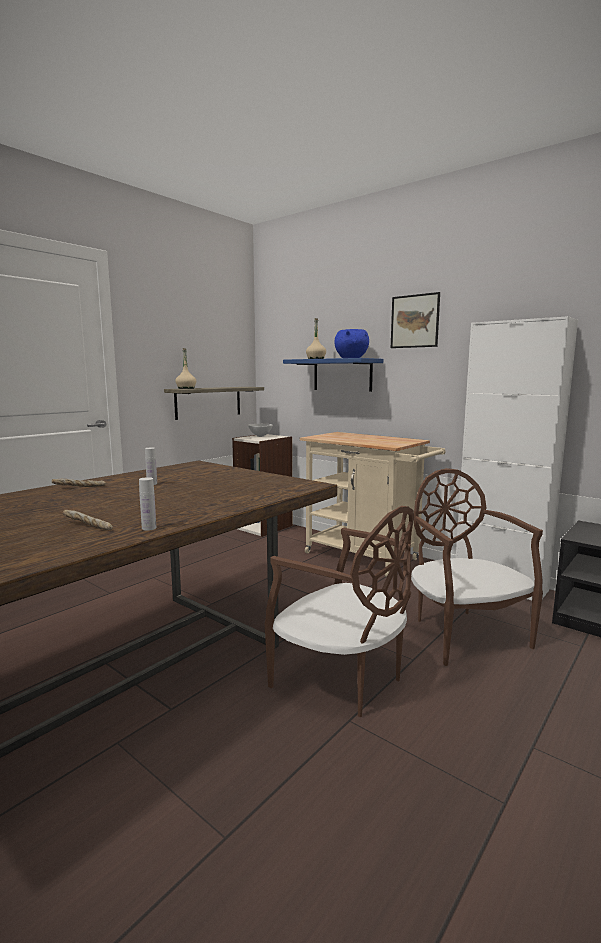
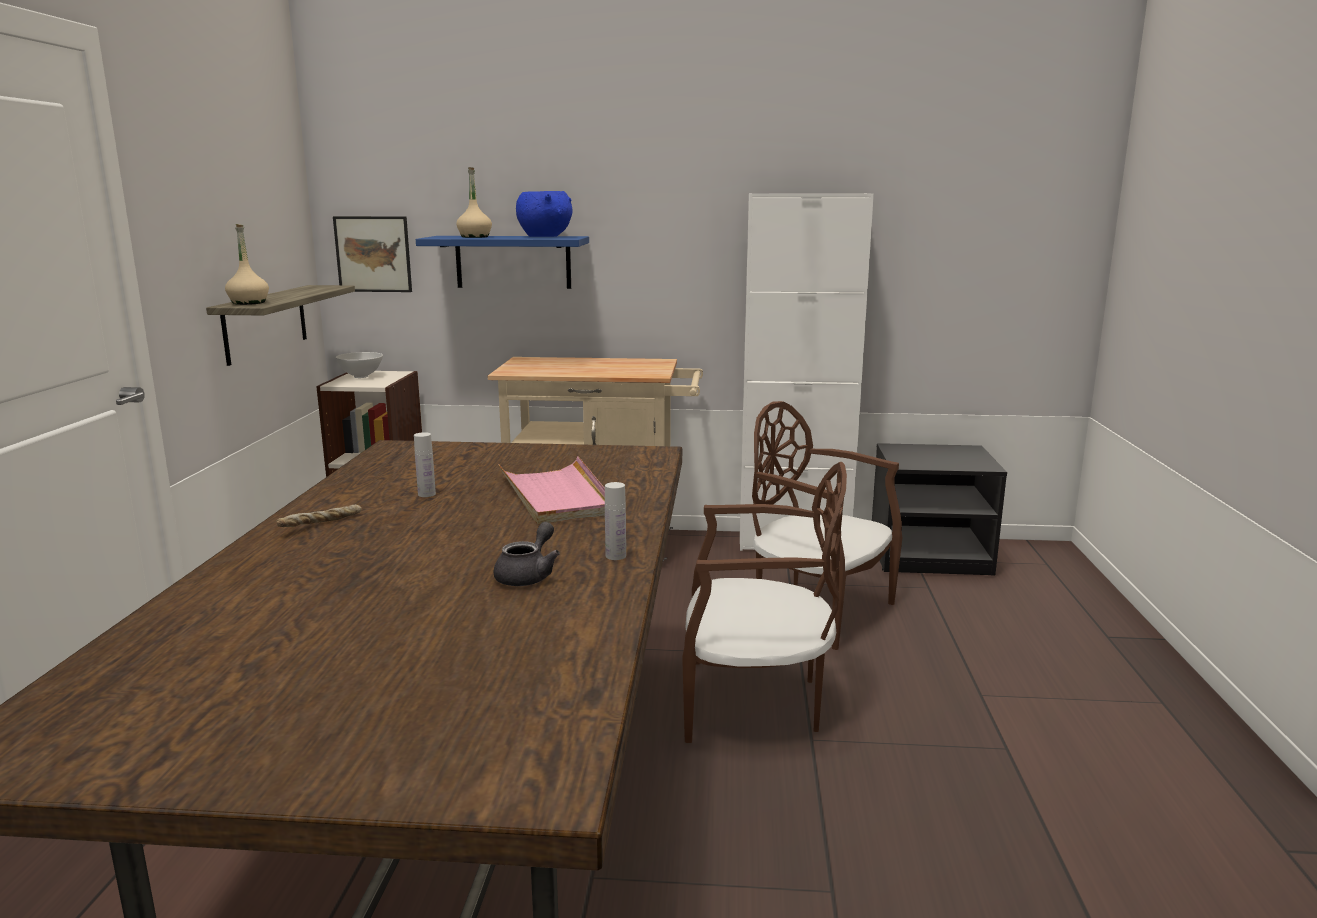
camera: 35 degrees left, 5 degrees up
bread [63,510,113,530] -> grey teapot [493,522,560,586]
picture [391,292,440,348] -> picture moved to [333,216,412,292]
none -> pink tray [498,456,605,524]

